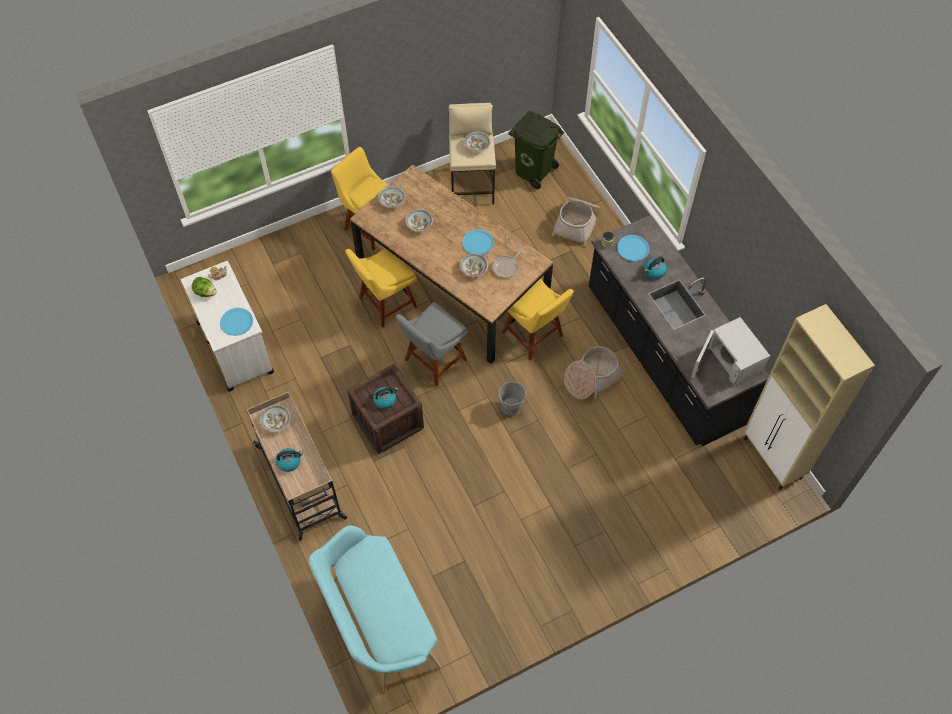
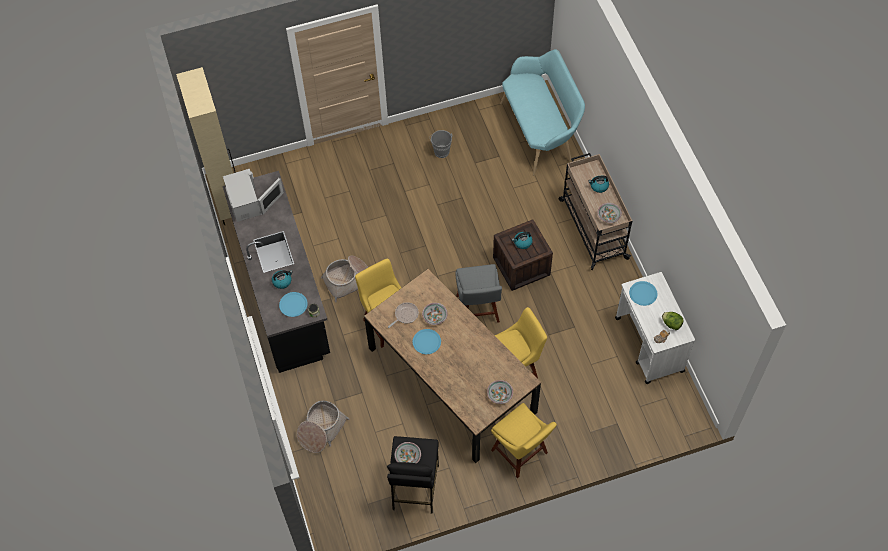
camera: 170 degrees left, 0 degrees up
grey chair [396,302,468,387] -> grey chair turned 120 degrees clockwise [455,264,502,323]
bowl [405,209,433,232] -> none
beige stool [448,103,496,205] -> black stool [387,436,439,514]
grey bucket [498,382,529,416] -> grey bucket moved to [429,130,452,158]
green trash can [508,111,564,189] -> none

